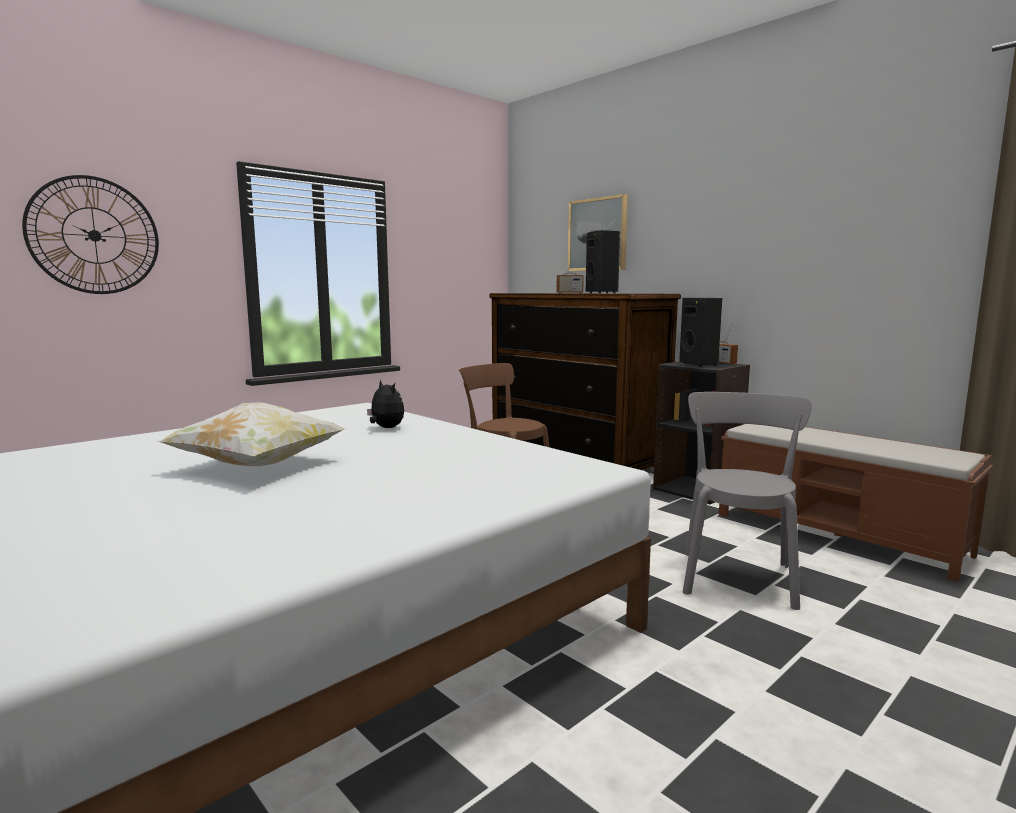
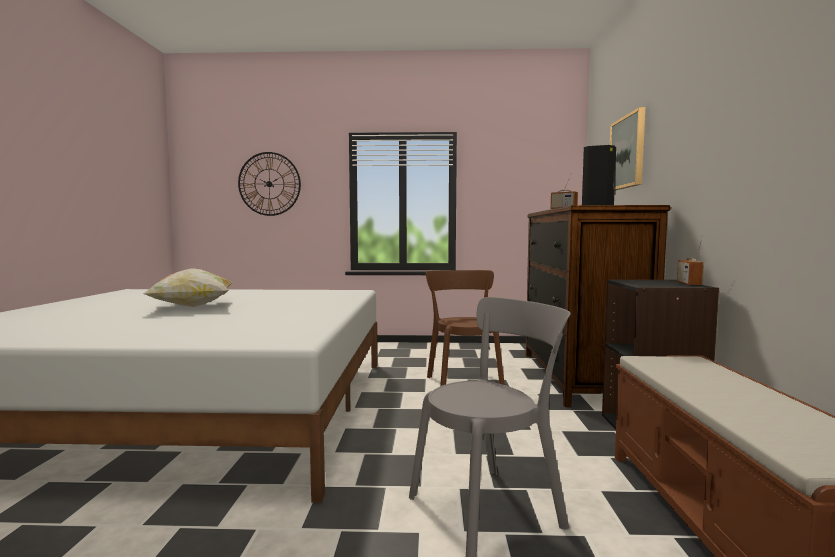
camera: 45 degrees right, 5 degrees down
plush toy [367,379,404,428] -> none
black speaker [679,298,722,367] -> none

